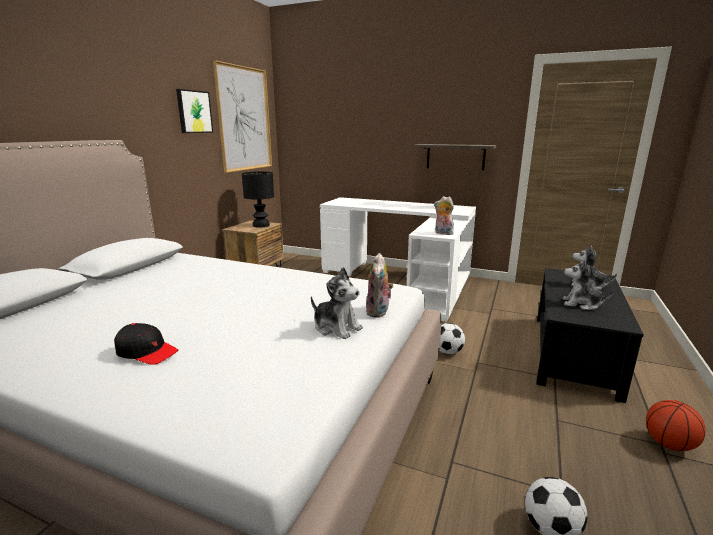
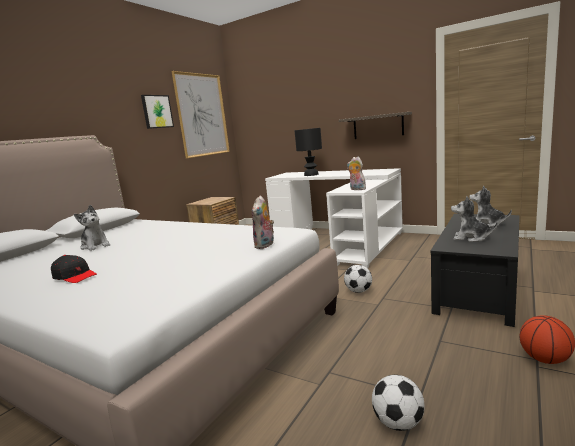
camera: 10 degrees right, 5 degrees down
black table lamp [242,171,274,228] -> black table lamp moved to [294,128,322,176]
plush toy [311,267,363,339] -> plush toy moved to [74,205,110,251]

